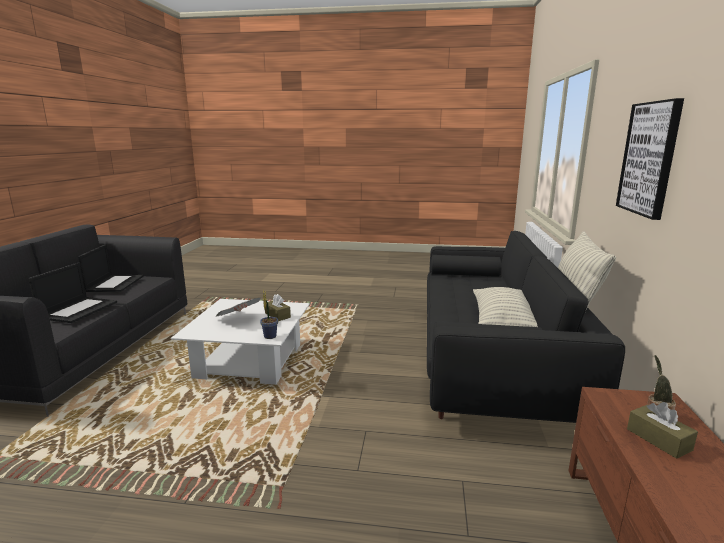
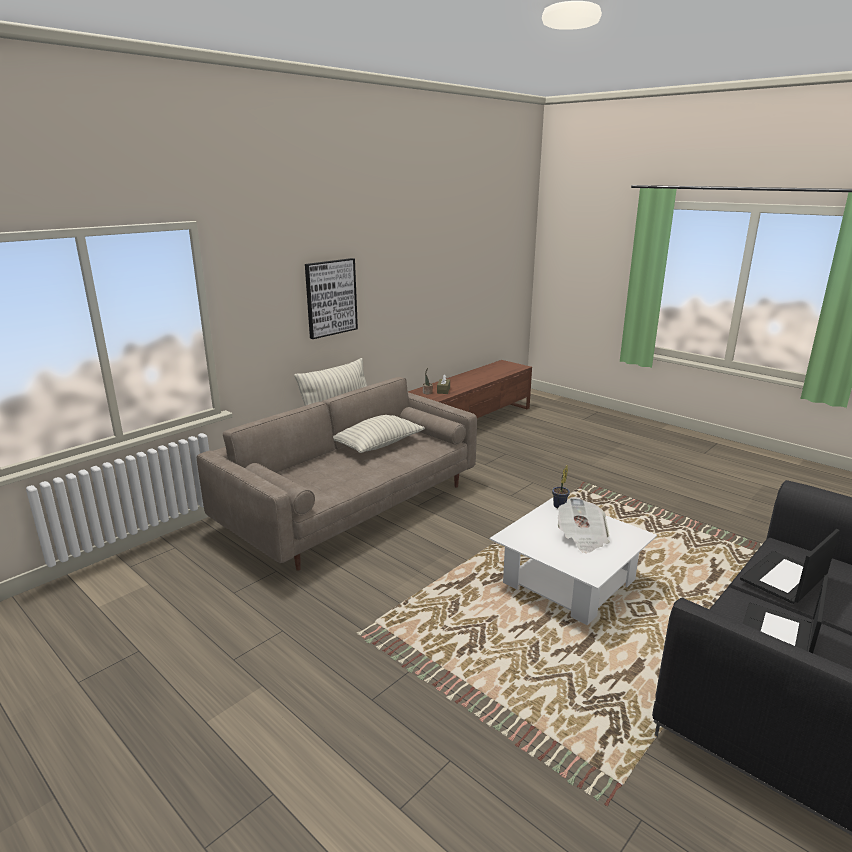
camera: 145 degrees left, 5 degrees up
brown tissue box [265,294,291,321] -> none
black sofa [427,231,625,423] -> beige sofa [197,377,477,571]

